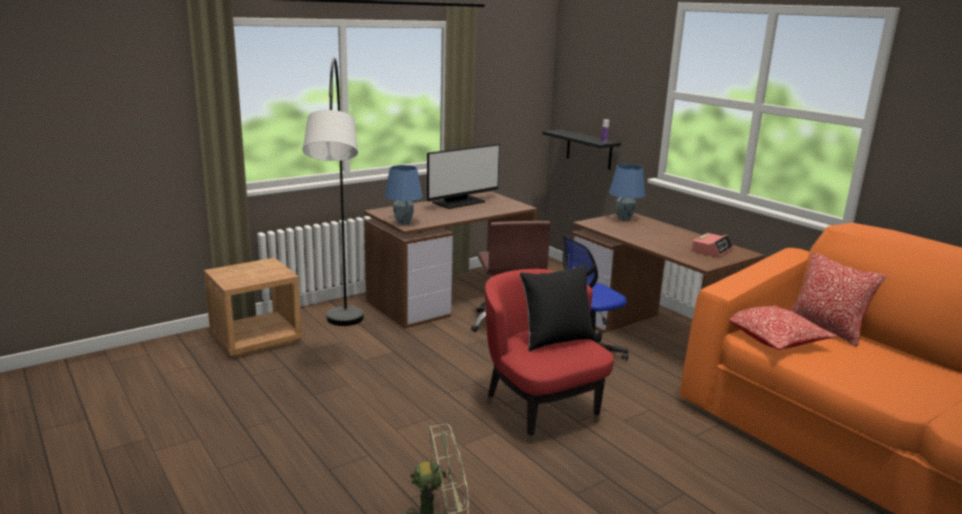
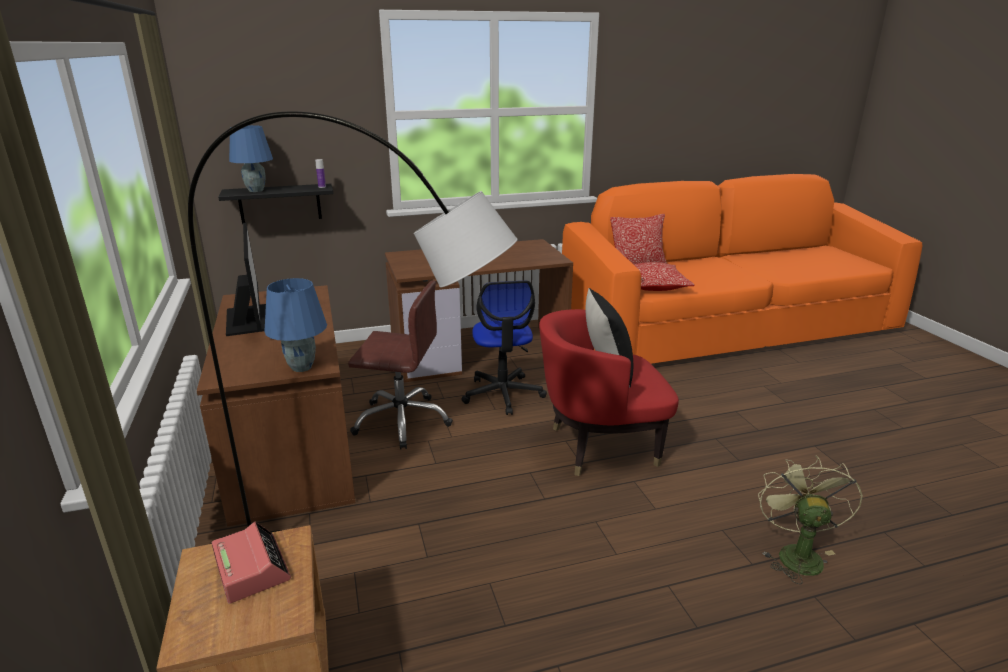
camera: 70 degrees left, 5 degrees up
blue table lamp [609,164,645,221] -> blue table lamp moved to [229,125,273,192]
alarm clock [692,233,734,258] -> alarm clock moved to [212,522,291,604]

